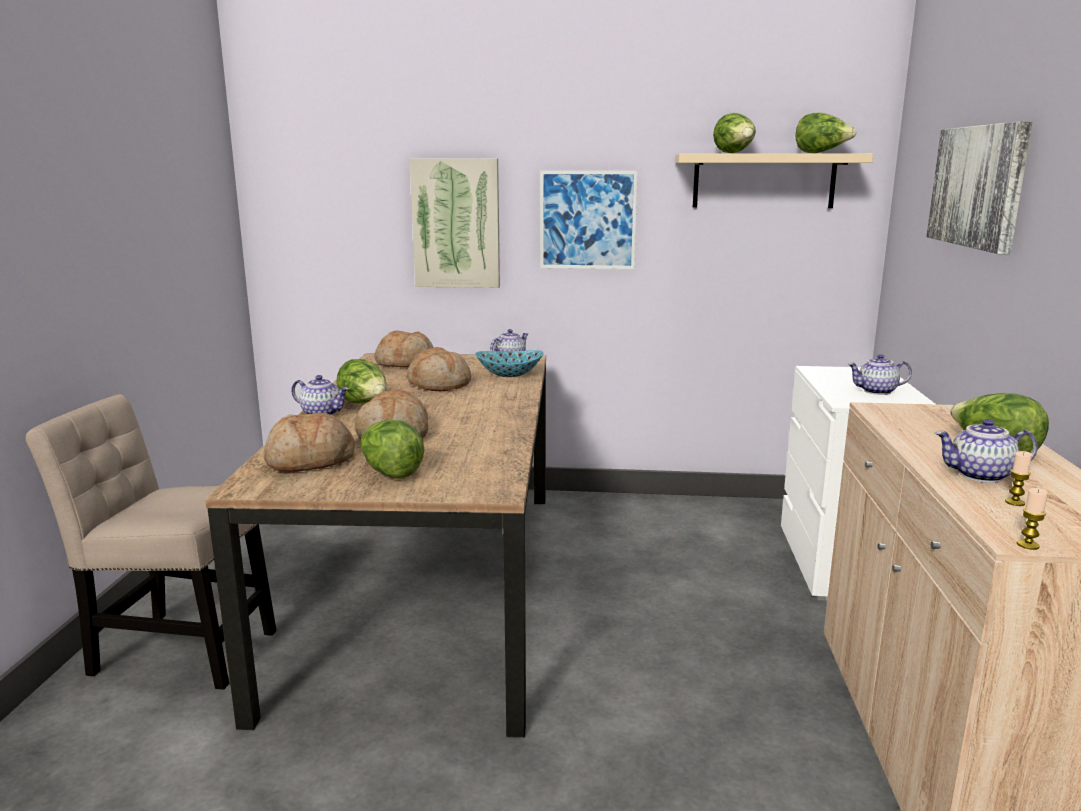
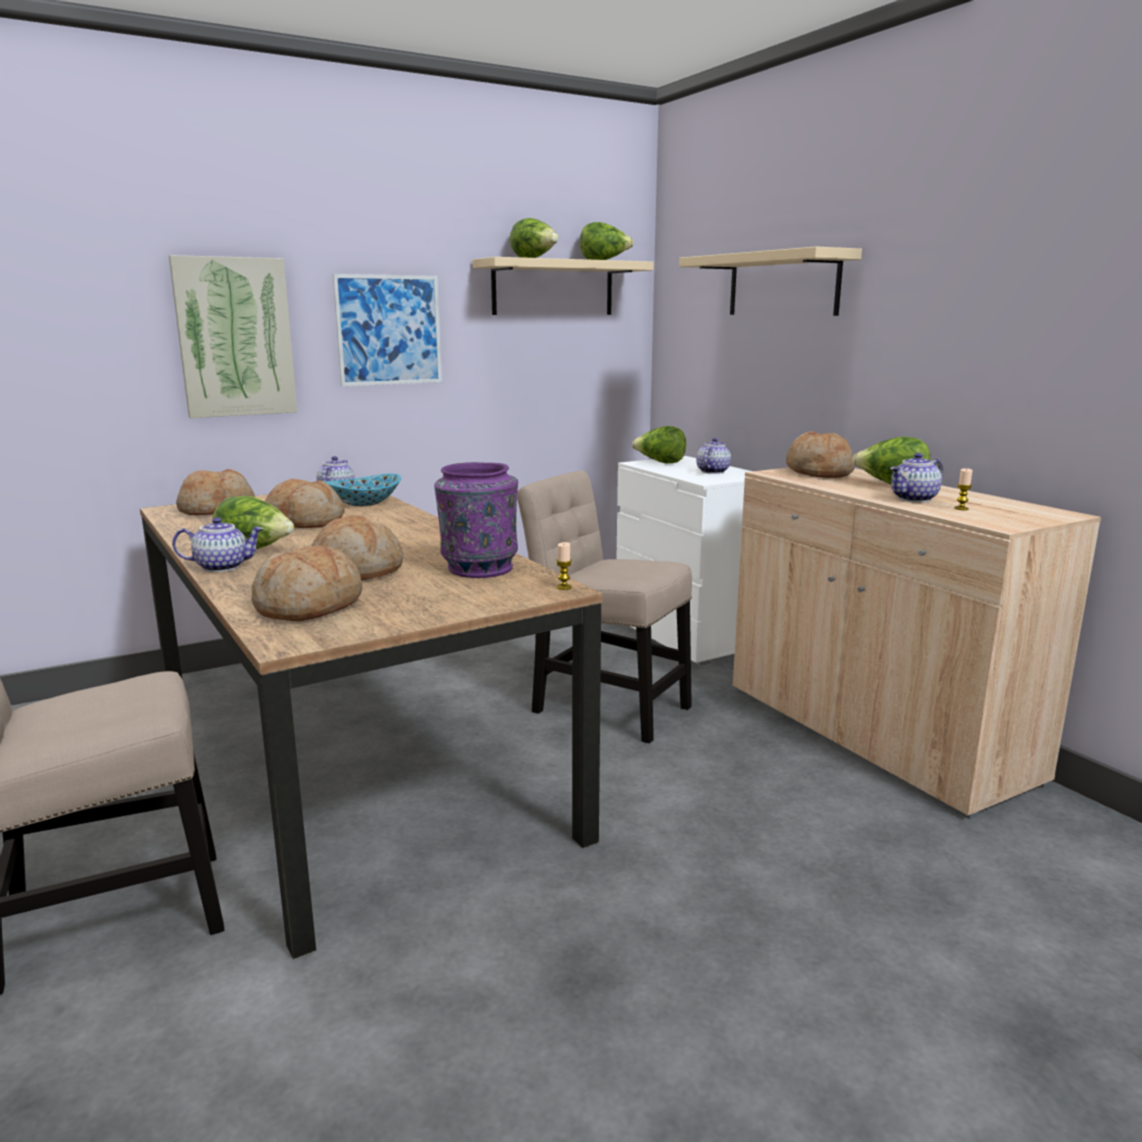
camera: 35 degrees left, 0 degrees up
lettuce [360,420,424,479] -> lettuce moved to [632,426,686,463]
teapot [847,354,912,395] -> teapot turned 150 degrees clockwise [696,438,731,474]
picture [926,121,1032,254] -> beige shelf [679,247,862,316]
candle [1017,488,1048,550] -> candle moved to [556,542,572,590]
none -> purple vase [434,462,518,578]
none -> beige chair [517,470,692,743]
none -> bread [786,431,855,478]

